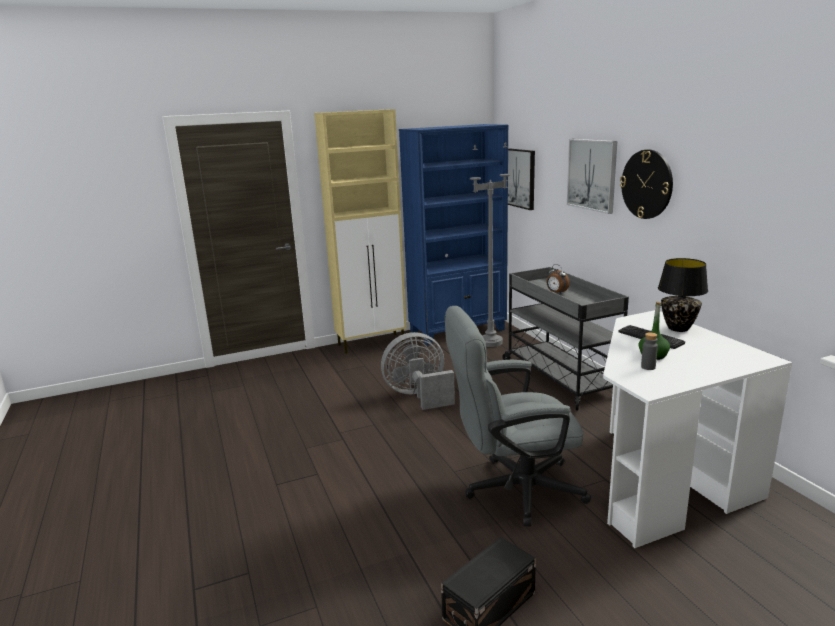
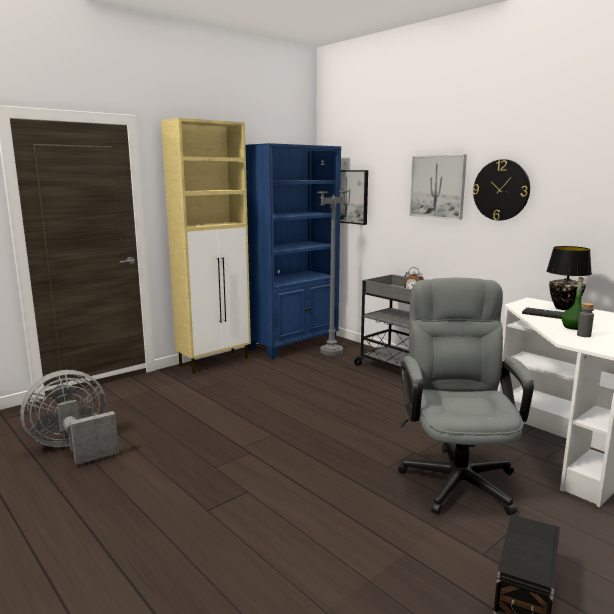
camera: 20 degrees left, 5 degrees down
grey fan [381,332,455,410] -> grey fan moved to [20,370,119,465]
grey office chair [445,306,591,526] -> grey office chair turned 120 degrees clockwise [398,278,534,515]

